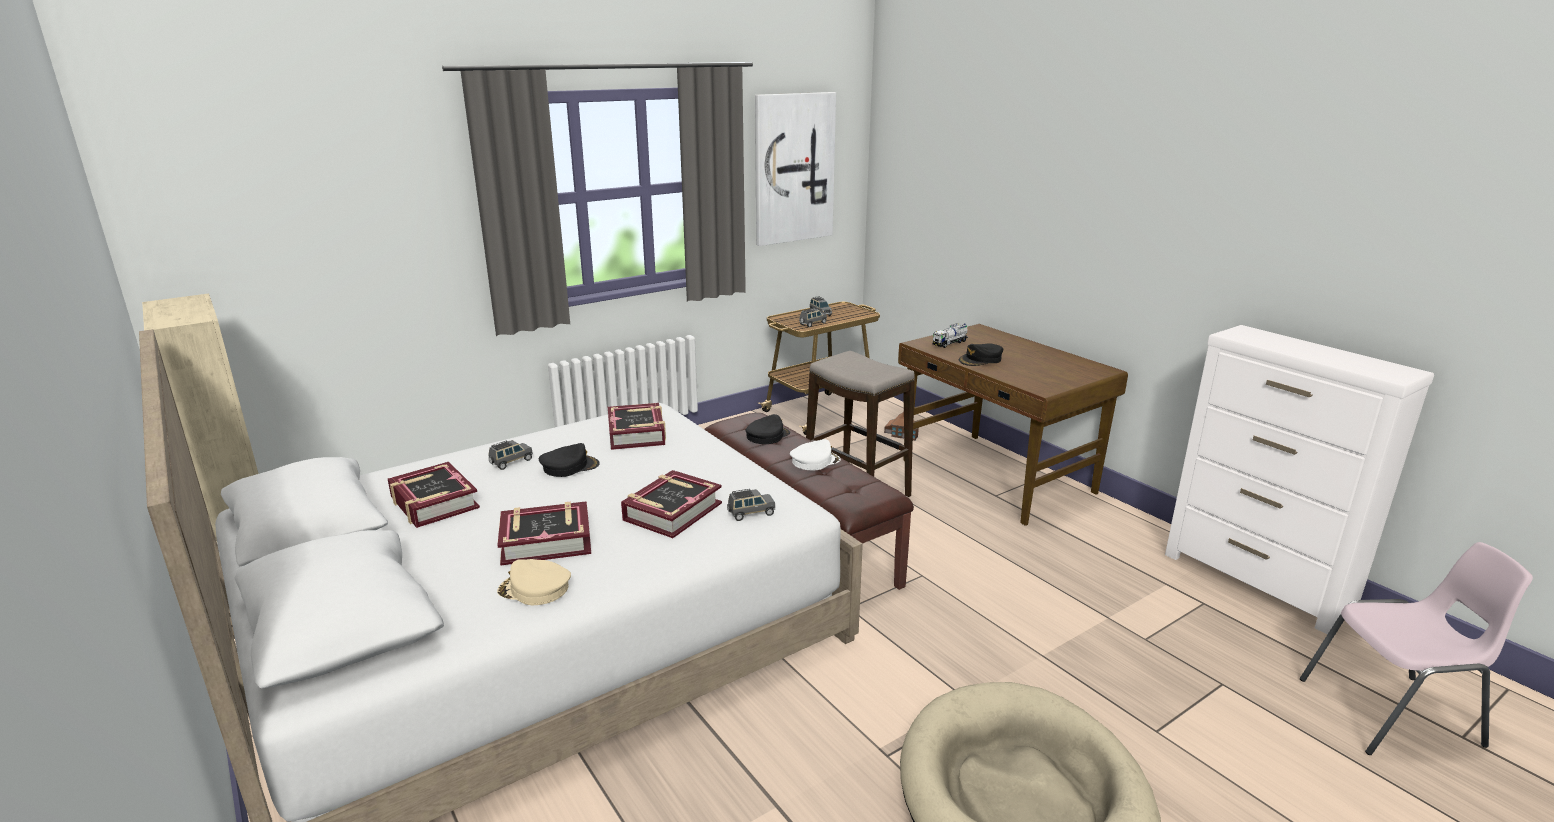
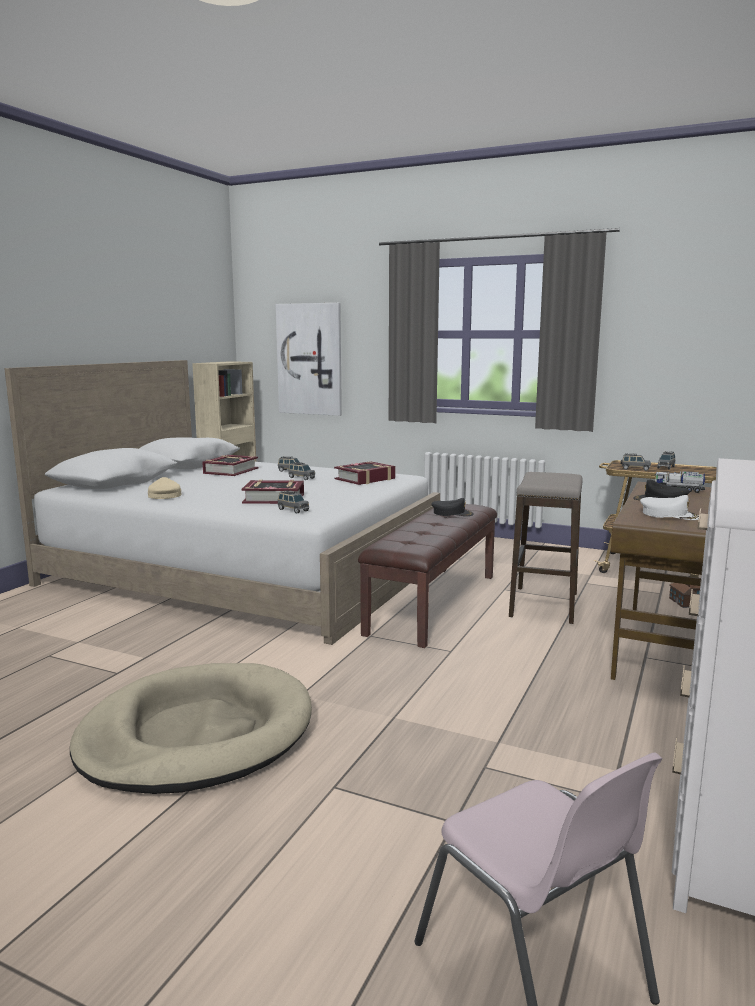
camera: 60 degrees right, 10 degrees down
book [497,501,591,566] -> none
black cap [539,443,600,477] -> grey toy car [288,462,315,480]
picture [755,92,836,246] -> picture moved to [276,303,342,416]
white cap [790,439,841,470] -> white cap moved to [640,495,699,520]

